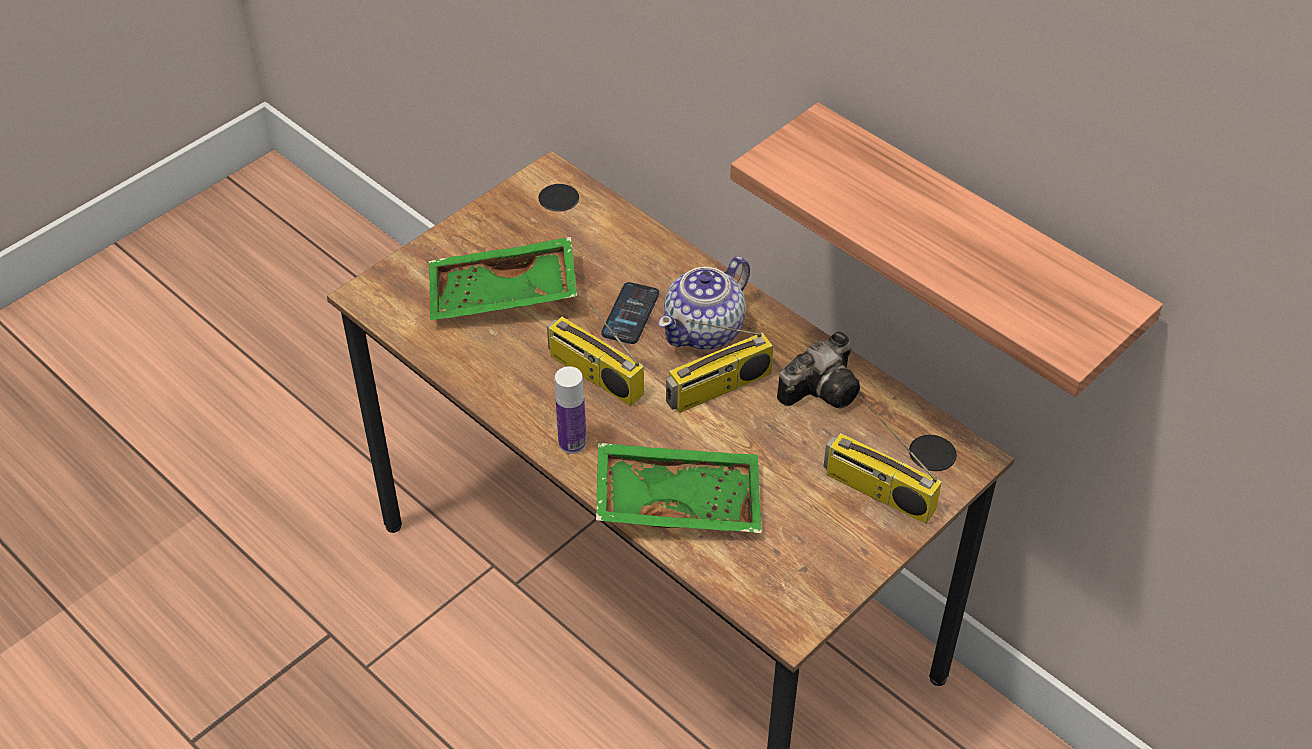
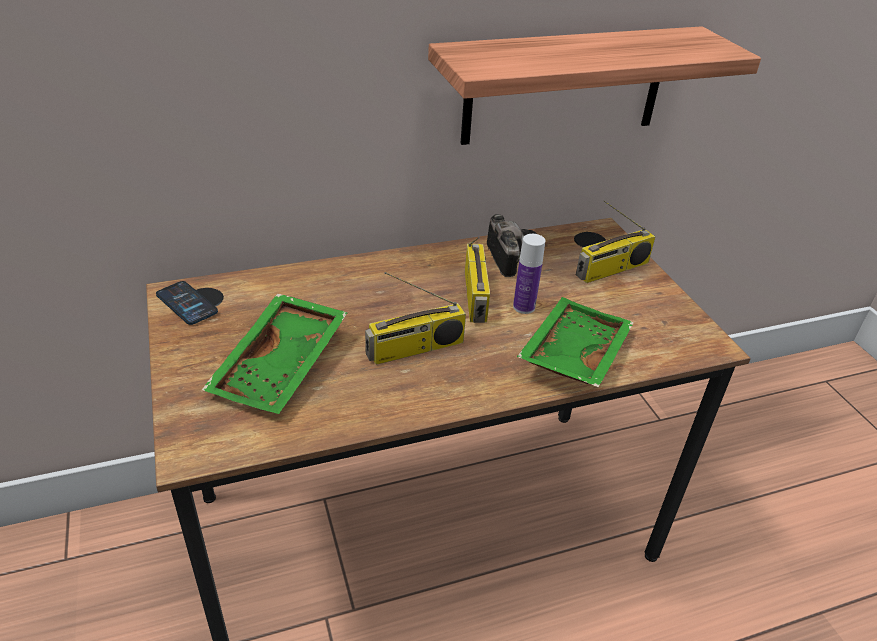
camera: 65 degrees left, 10 degrees down
bottle [555,366,586,454] -> bottle moved to [513,234,545,314]
phone [602,282,659,344] -> phone moved to [156,281,218,325]
teapot [658,256,750,350] -> none

